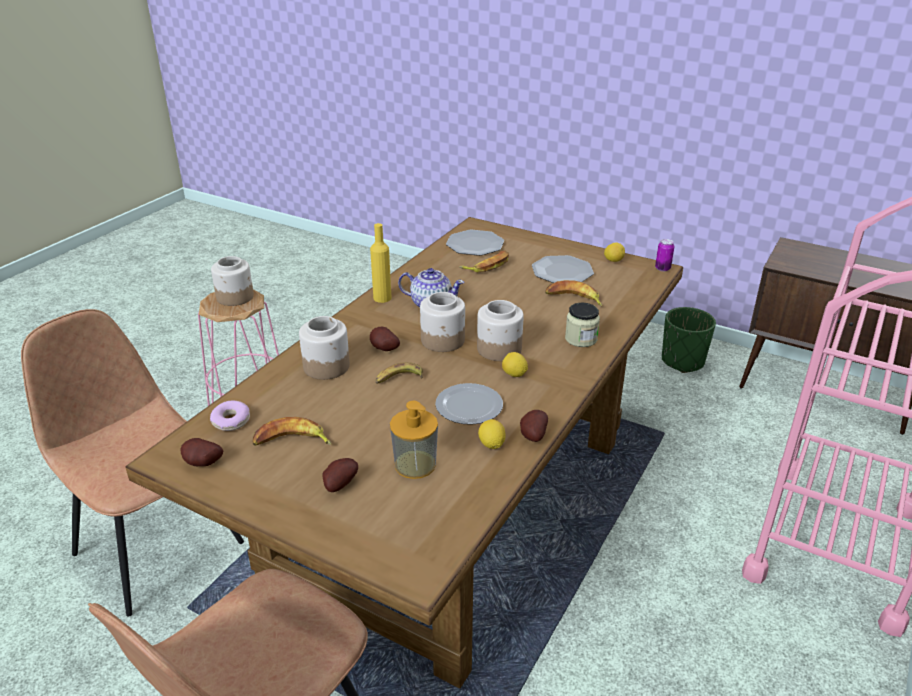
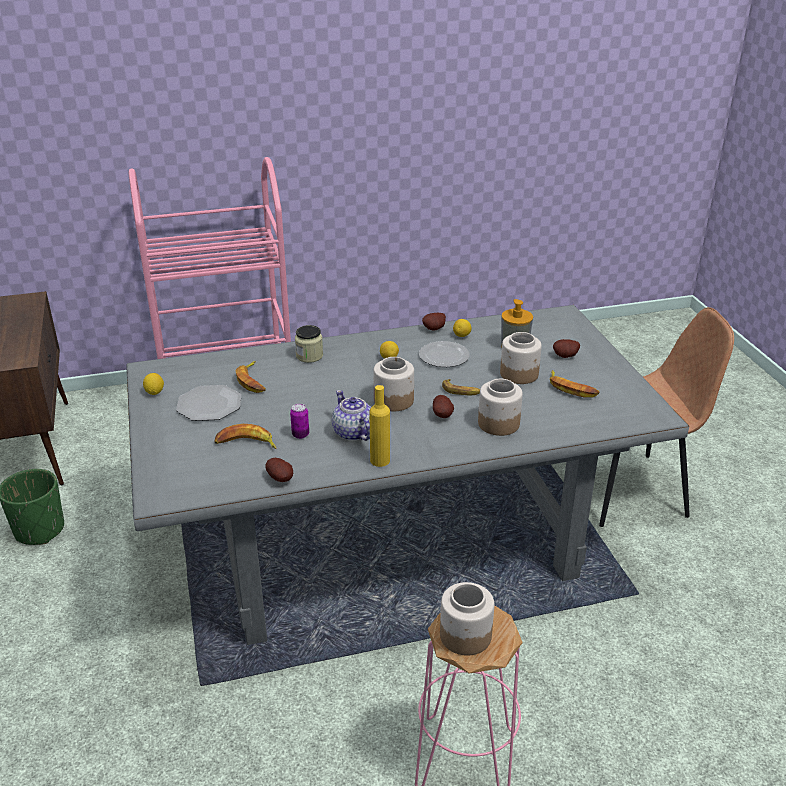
camera: 135 degrees left, 0 degrees up
brown chair [21,309,244,617] -> none
brown dining table [126,217,683,688] -> grey dining table [126,305,689,645]
potato [181,438,223,466] -> potato moved to [265,458,293,482]
donut [210,400,250,431] -> none
plate [446,230,504,256] -> none
jar [477,300,524,361] -> jar moved to [500,332,542,384]
can [655,239,674,271] -> can moved to [290,403,309,439]

